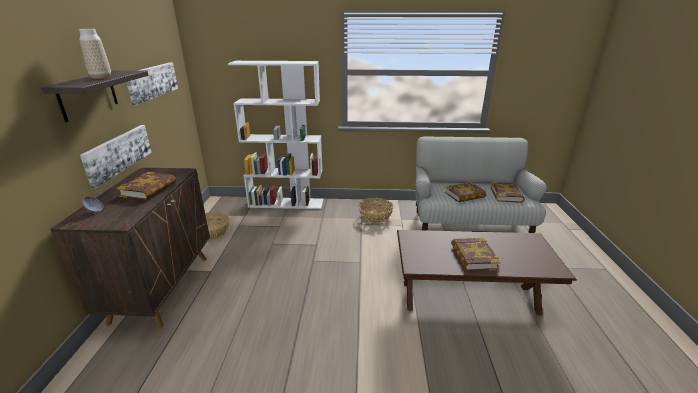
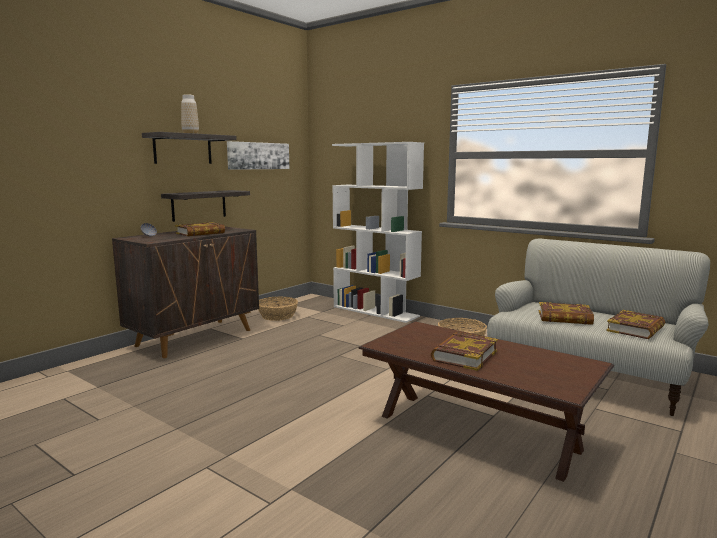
camera: 35 degrees right, 15 degrees down
picture [80,125,152,188] -> shelf [161,190,250,222]

